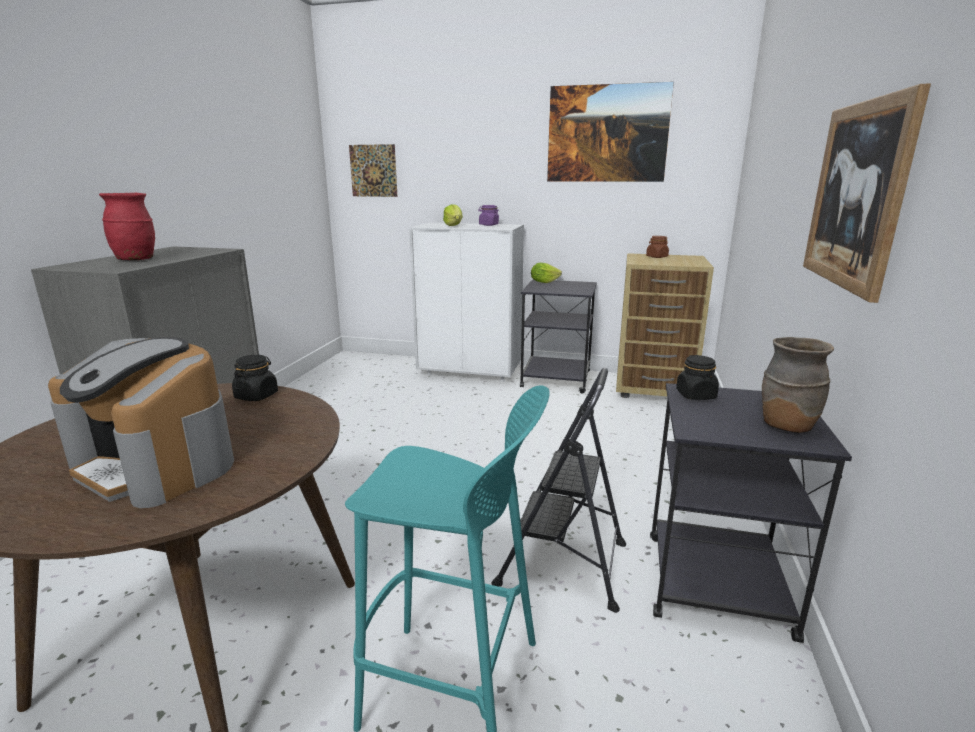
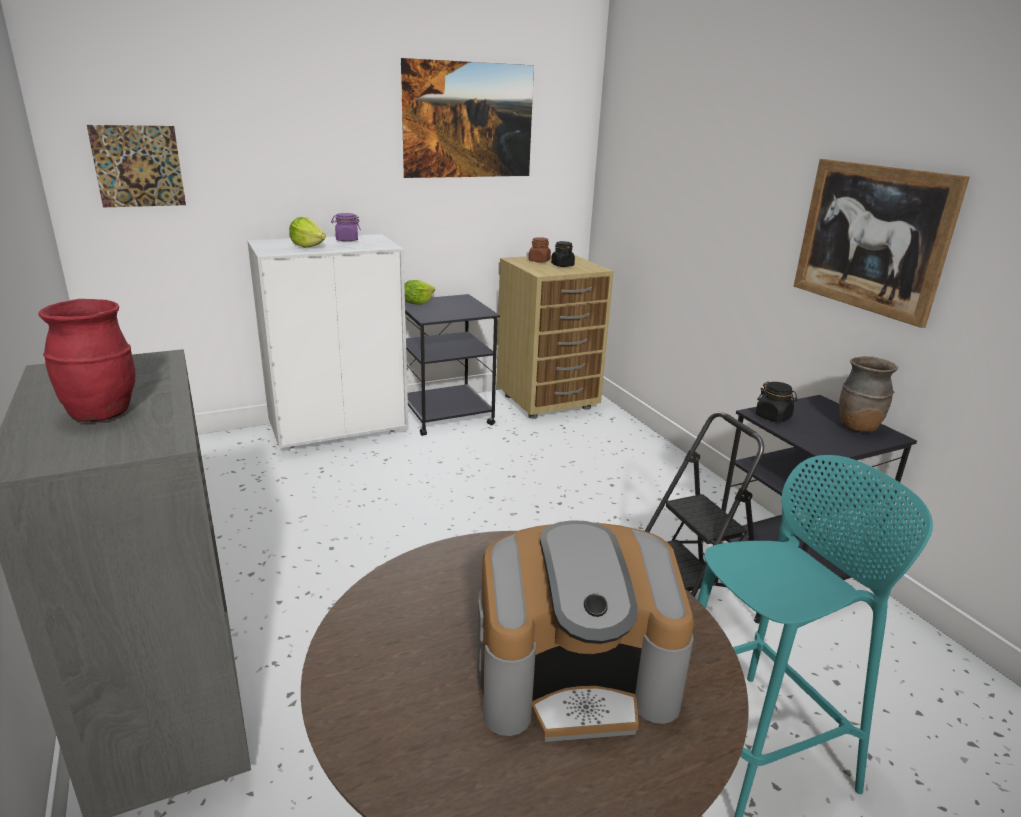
camera: 40 degrees left, 5 degrees up
black jar [232,355,278,401] -> black jar moved to [551,241,575,267]

